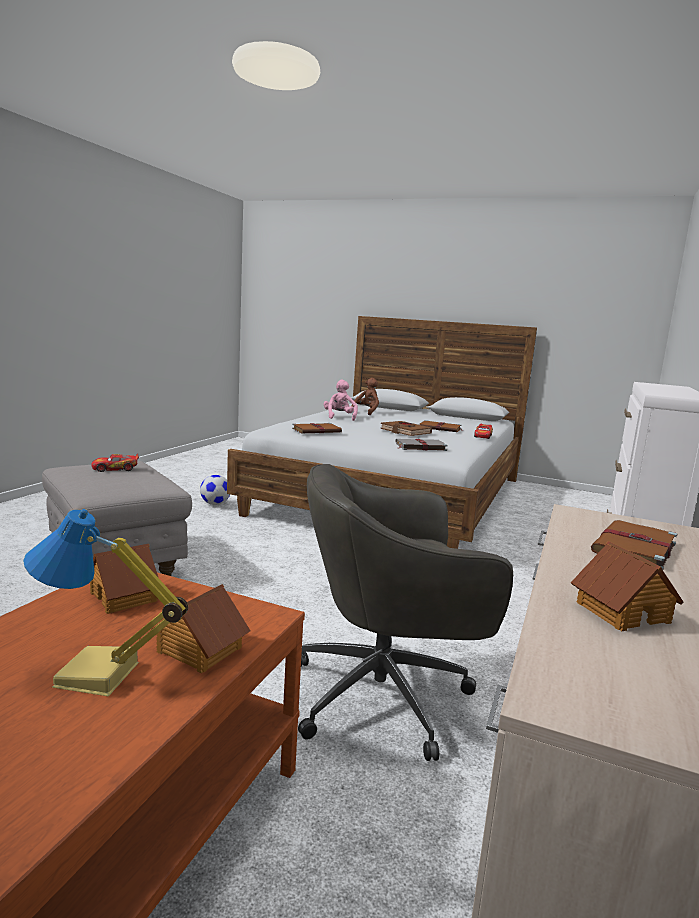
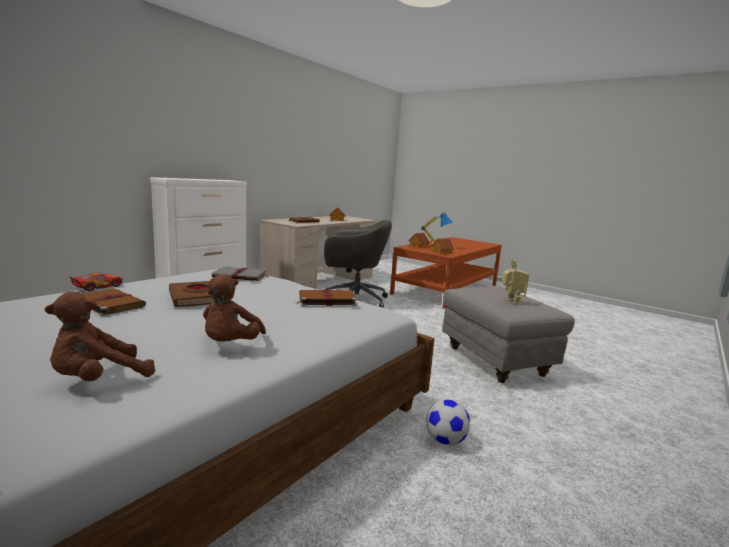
camera: 165 degrees left, 0 degrees up
toy car [91,453,139,472] -> toy robot [502,259,529,305]
pink plush toy [324,380,358,421] -> brown plush toy [203,274,266,342]

